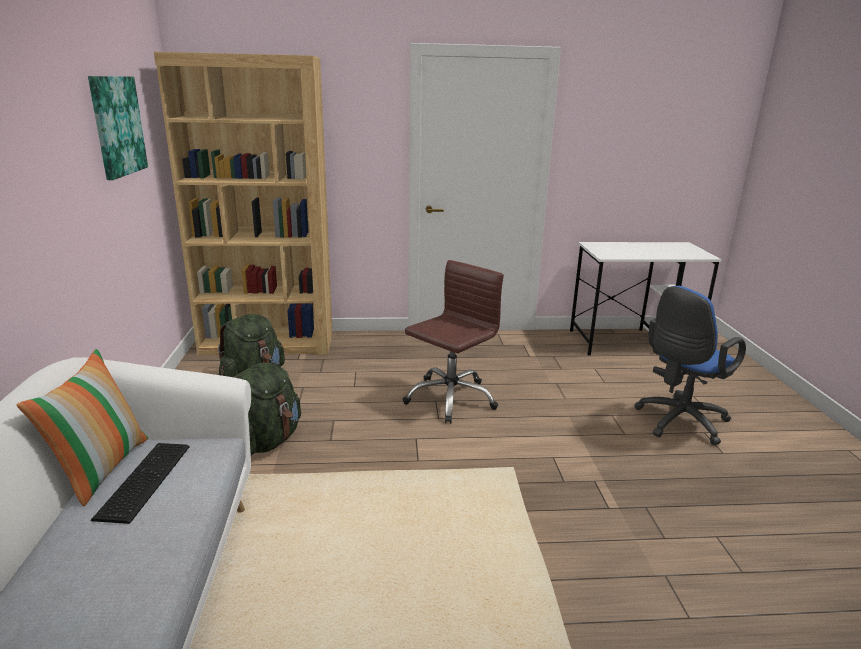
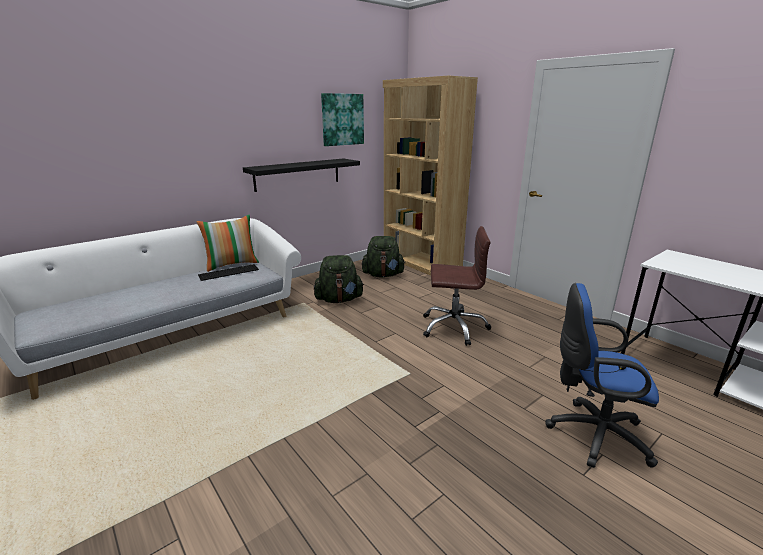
camera: 55 degrees right, 0 degrees up
none -> black shelf [243,158,360,192]

